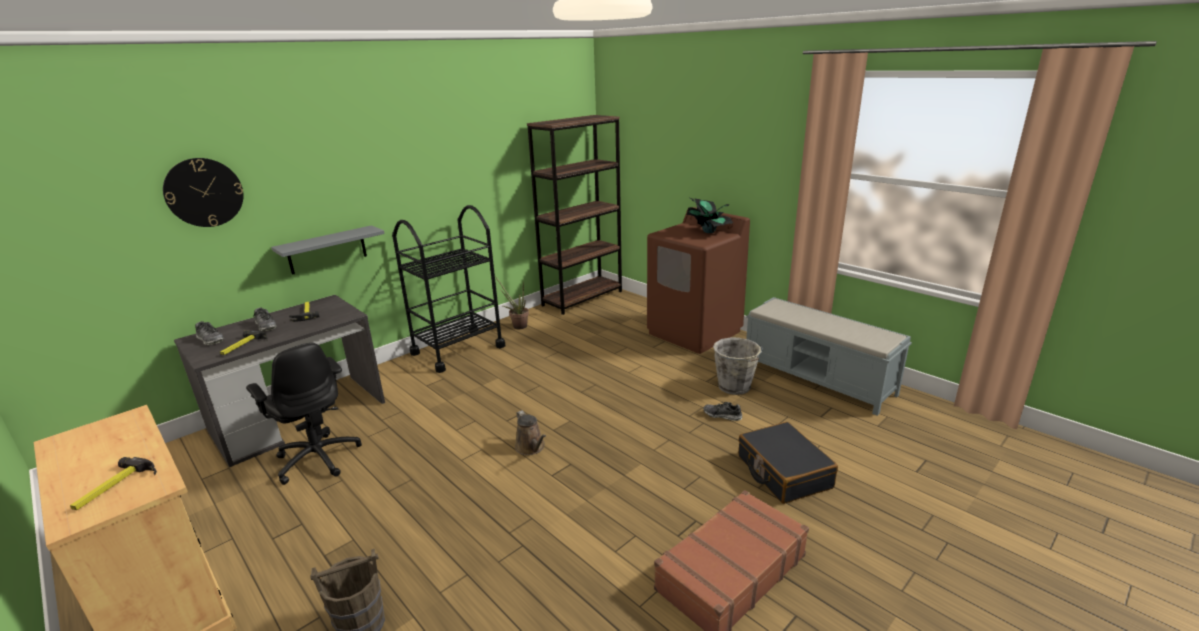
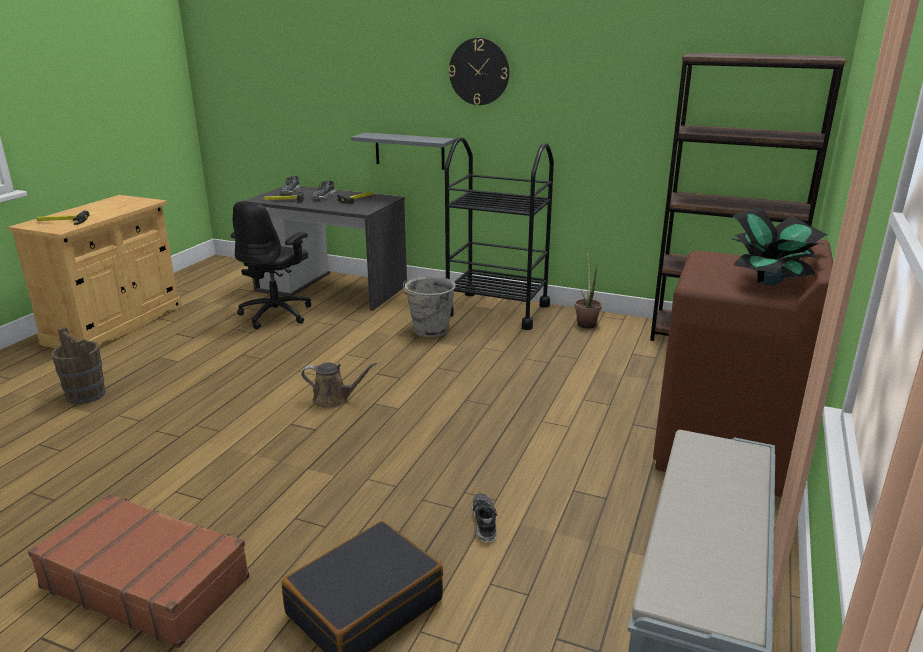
camera: 65 degrees right, 0 degrees up
wall clock [163,158,244,227] -> wall clock moved to [449,38,509,105]
brown watering can [515,410,546,455] -> brown watering can turned 120 degrees counterclockwise [302,362,377,409]
grey bucket [713,338,763,395] -> grey bucket moved to [403,277,456,337]

